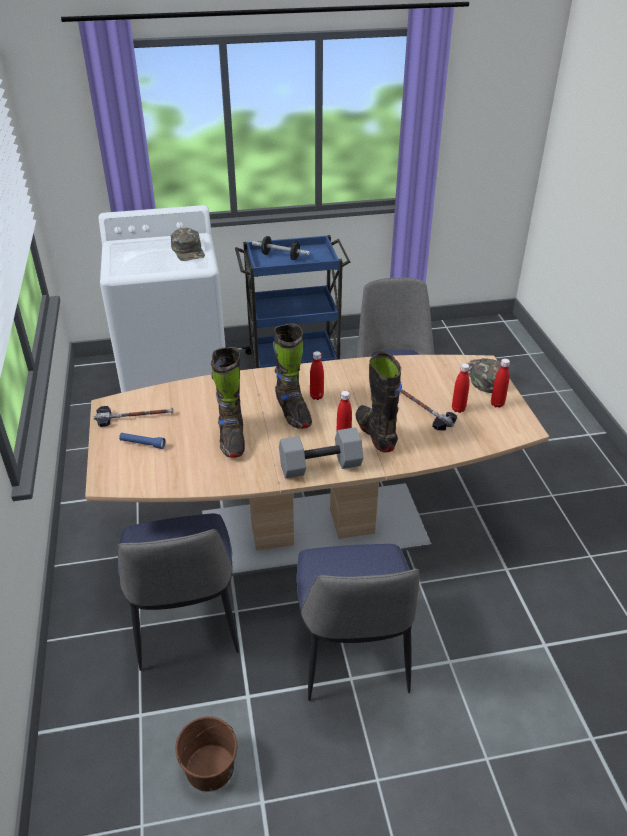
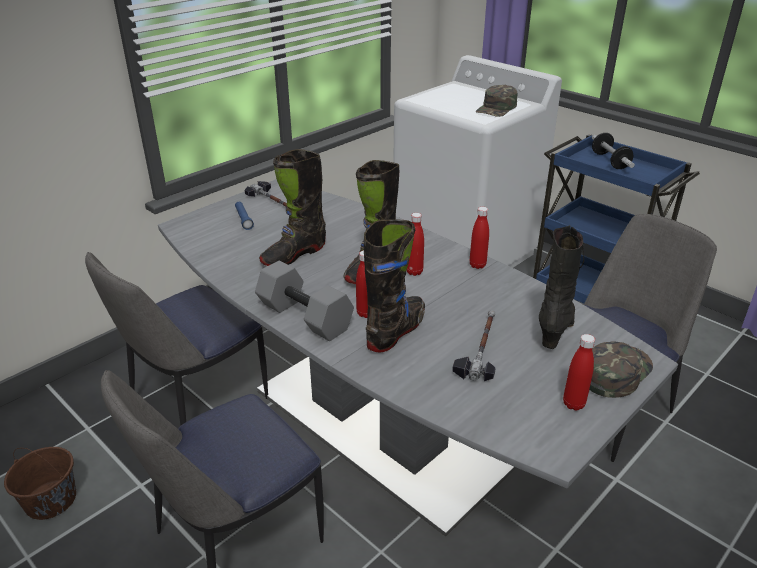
camera: 55 degrees right, 5 degrees down
brown dining table [85,355,549,576] -> grey dining table [158,179,678,537]
red bottle [452,363,469,413] -> red bottle moved to [470,207,489,269]
none -> black boot [539,225,584,349]

